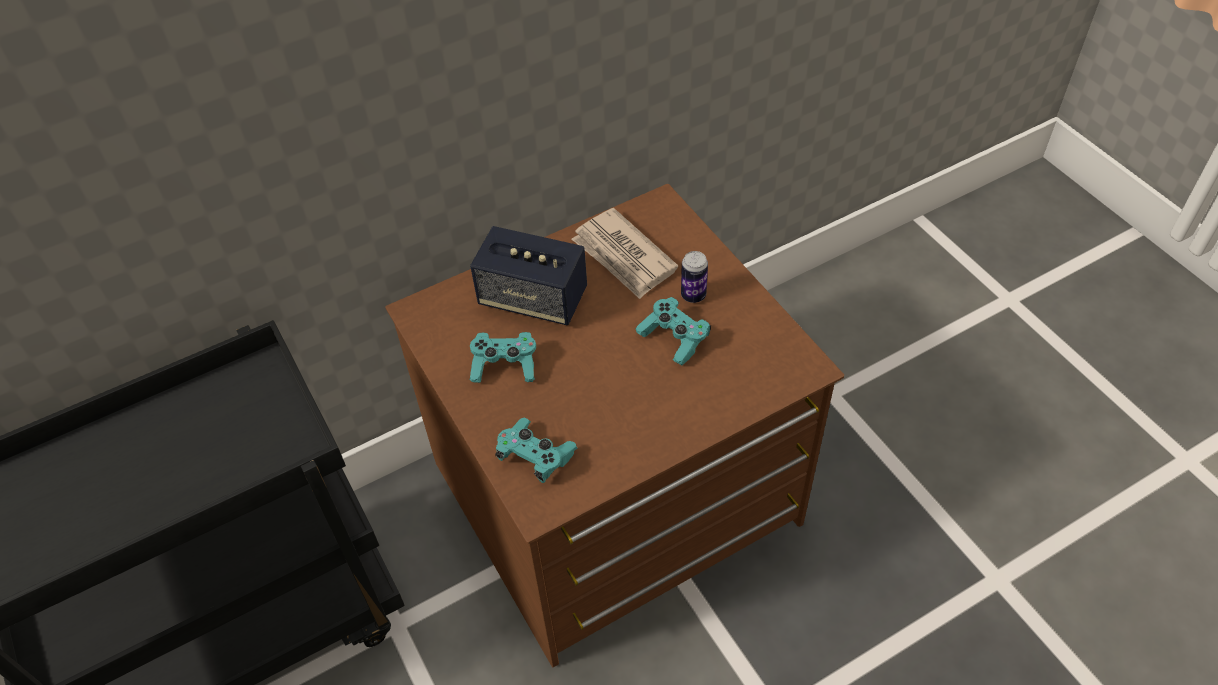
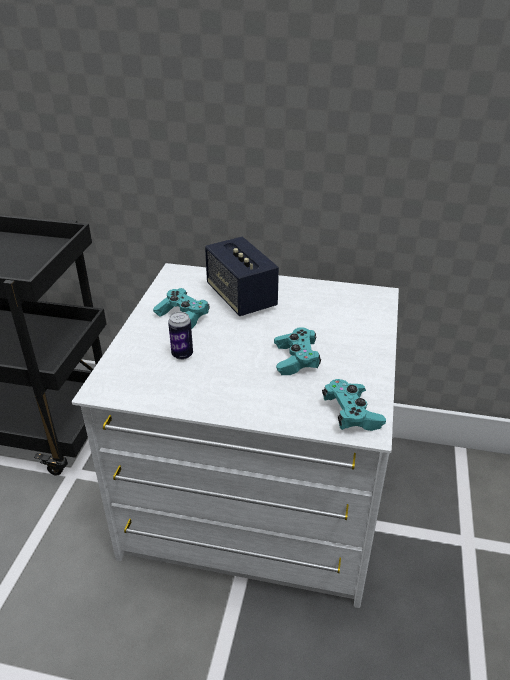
camera: 40 degrees right, 15 degrees down
brown dresser [385,184,844,667] -> white dresser [72,263,399,608]
turquoise game controller [495,418,578,483] -> turquoise game controller moved to [322,379,386,431]
newspaper [572,208,678,299] -> none
can [681,251,708,303] -> can moved to [168,312,193,360]

